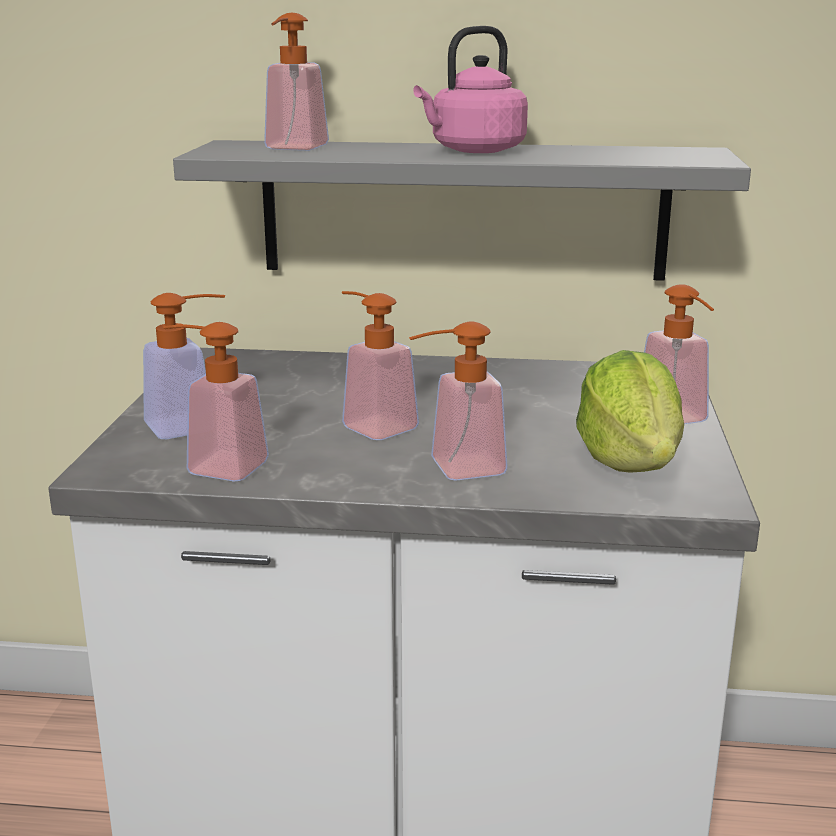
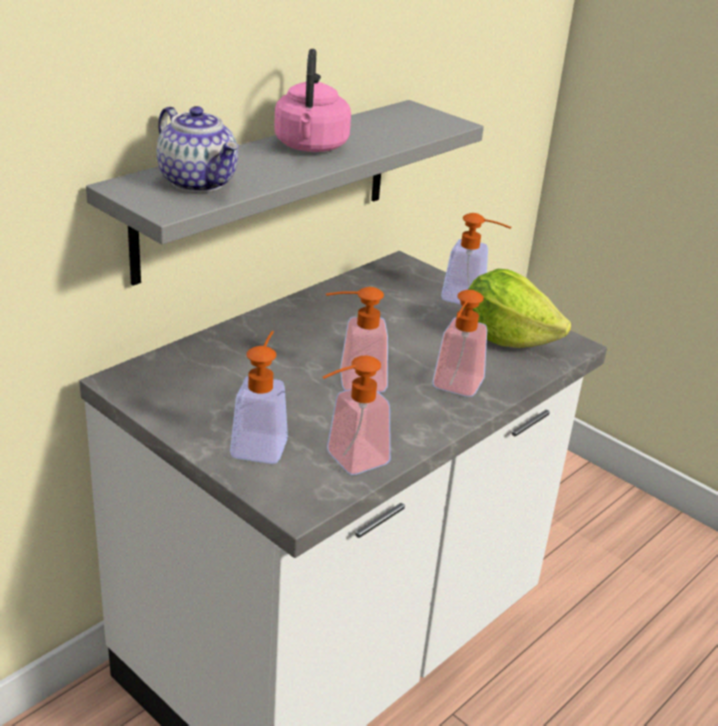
camera: 55 degrees left, 10 degrees up
soap dispenser [264,13,329,151] -> teapot [157,106,239,192]

